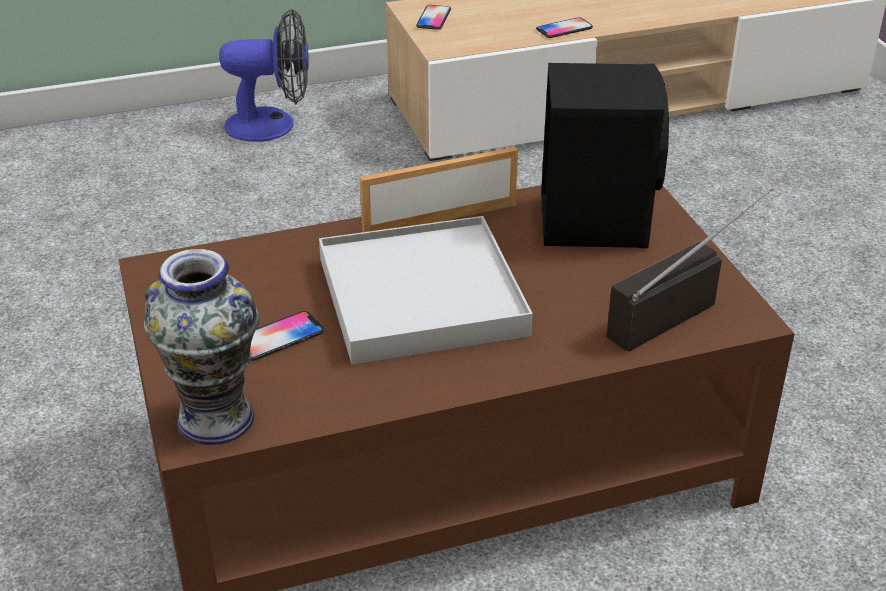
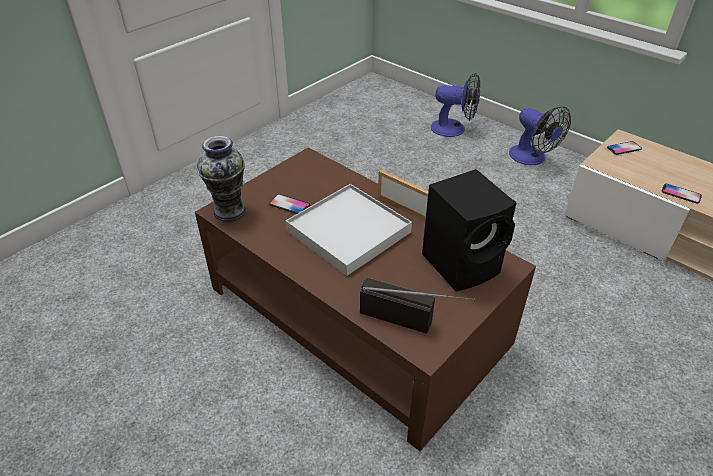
camera: 60 degrees right, 5 degrees up
none -> fan [431,73,480,137]

